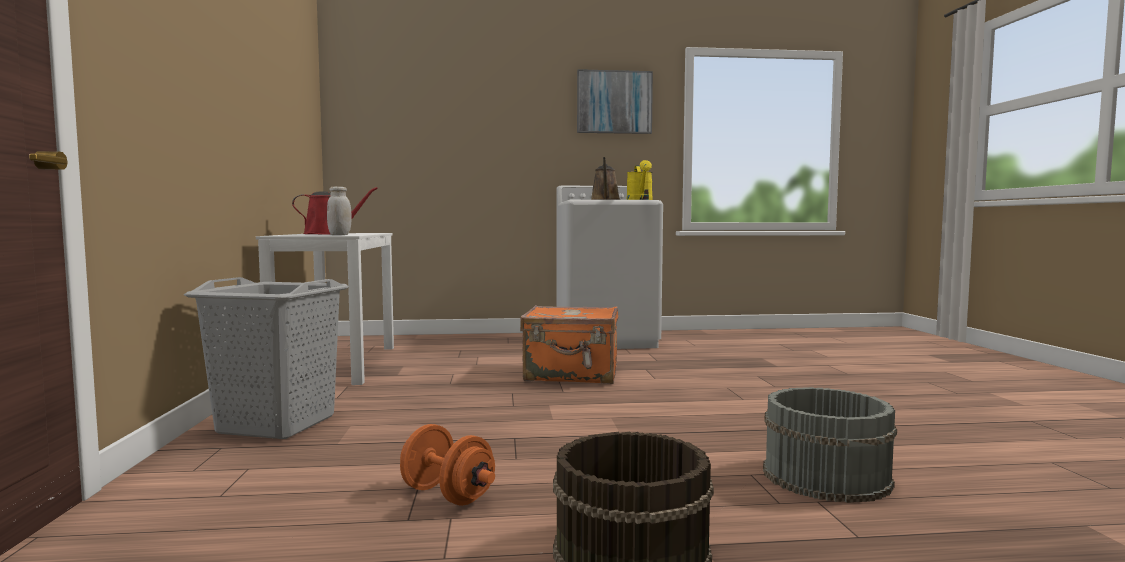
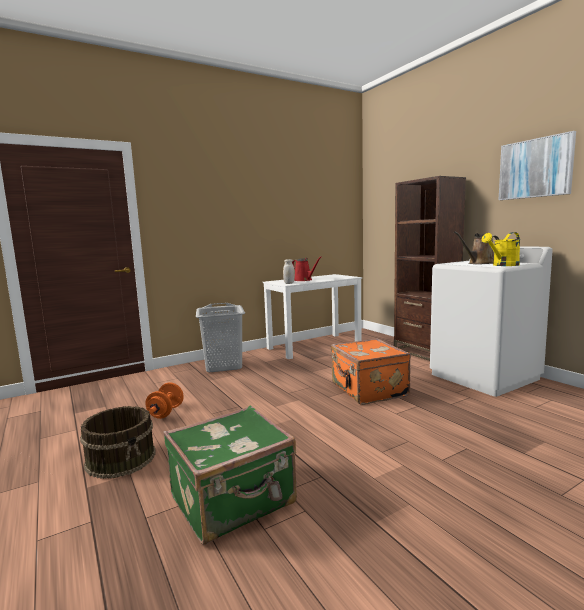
camera: 65 degrees right, 5 degrees up
grey bucket [763,387,897,503] -> green suitcase [163,406,297,545]
none -> brown bookcase [394,176,466,361]

